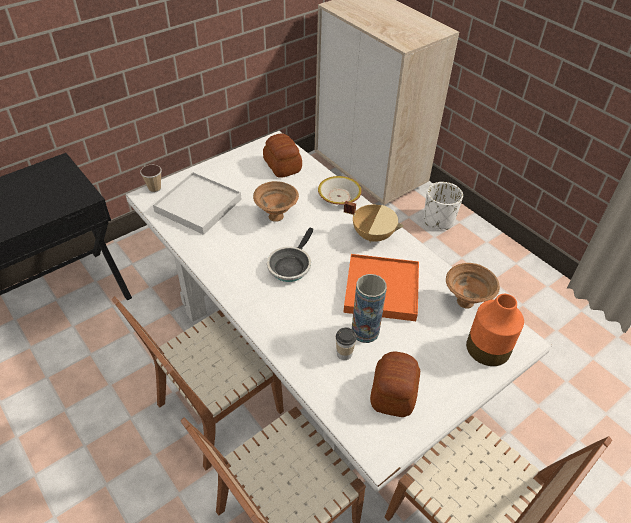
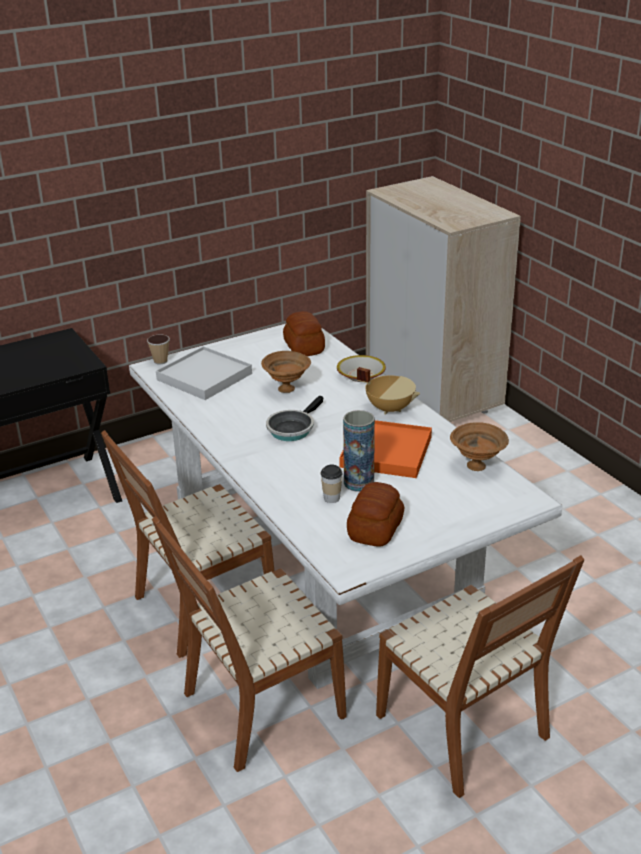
camera: 10 degrees right, 15 degrees down
white planter [424,182,463,230] -> none
orange vase [466,294,524,366] -> none

